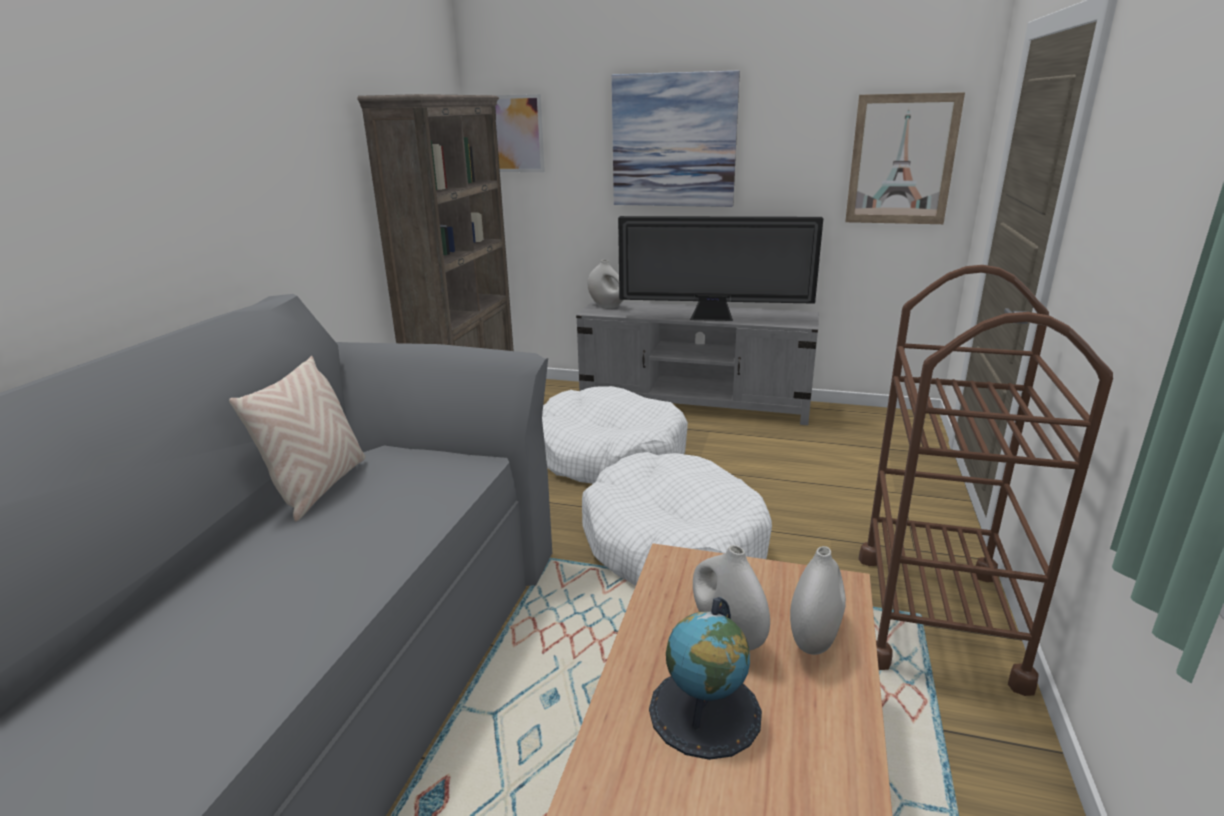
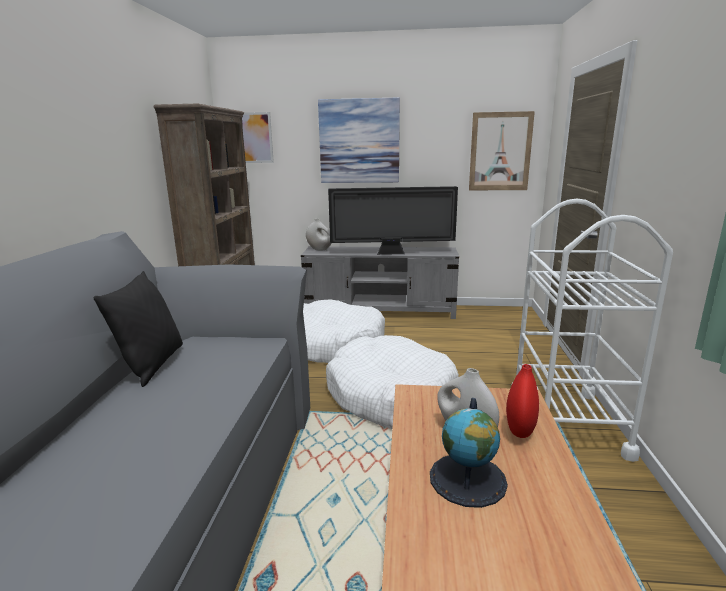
camera: 10 degrees left, 5 degrees down
beige pillow [229,356,365,522] -> black pillow [94,271,183,387]
white vase [790,546,846,655] -> red vase [506,364,539,438]
brown cart [859,265,1113,696] -> white cart [511,199,673,462]

